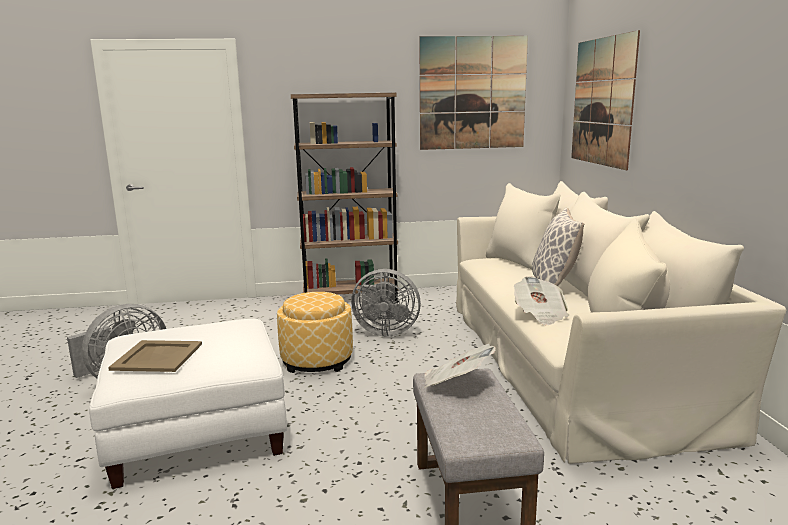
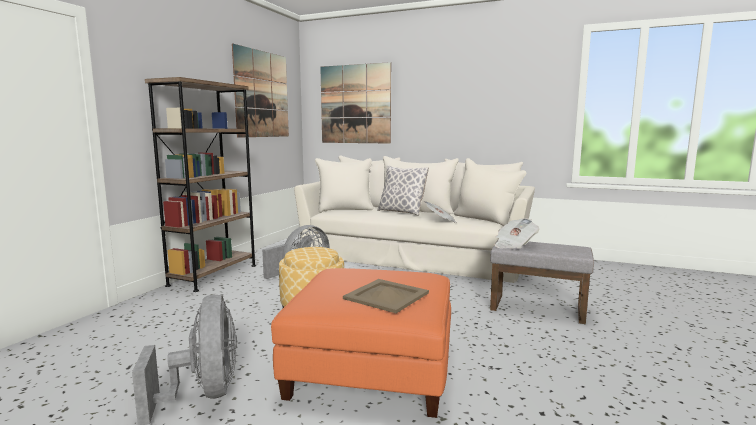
camera: 60 degrees left, 5 degrees down
white ottoman [89,319,287,489] -> orange ottoman [271,268,451,418]

